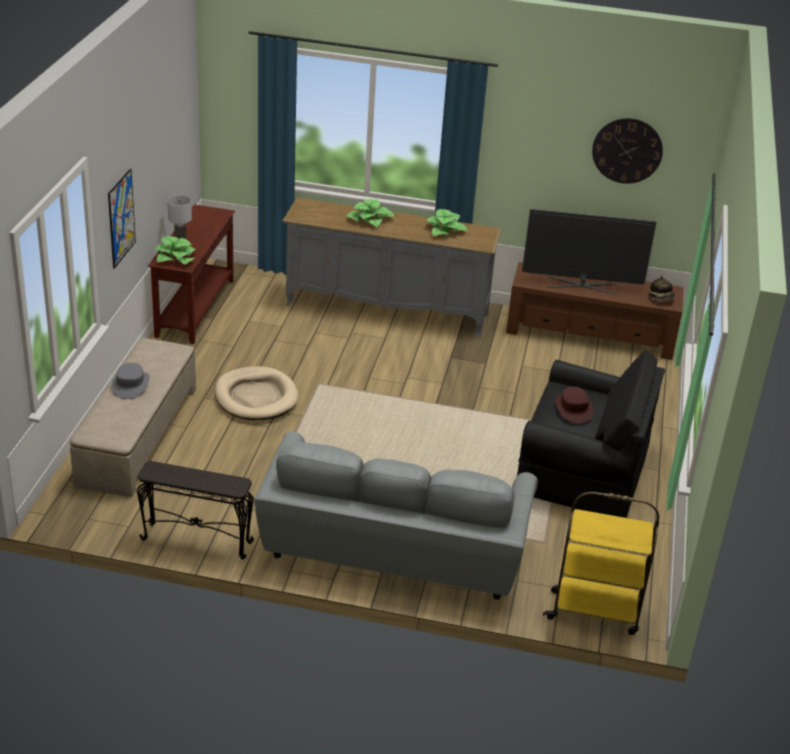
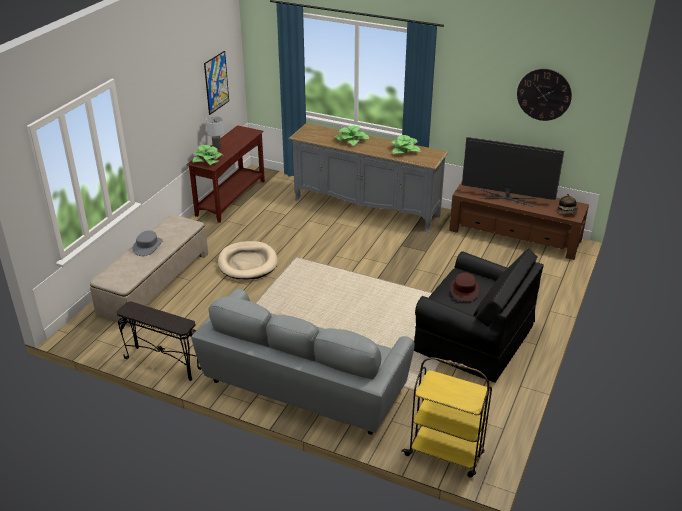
camera: 15 degrees right, 0 degrees up
picture [108,169,136,269] -> picture moved to [204,51,229,115]

